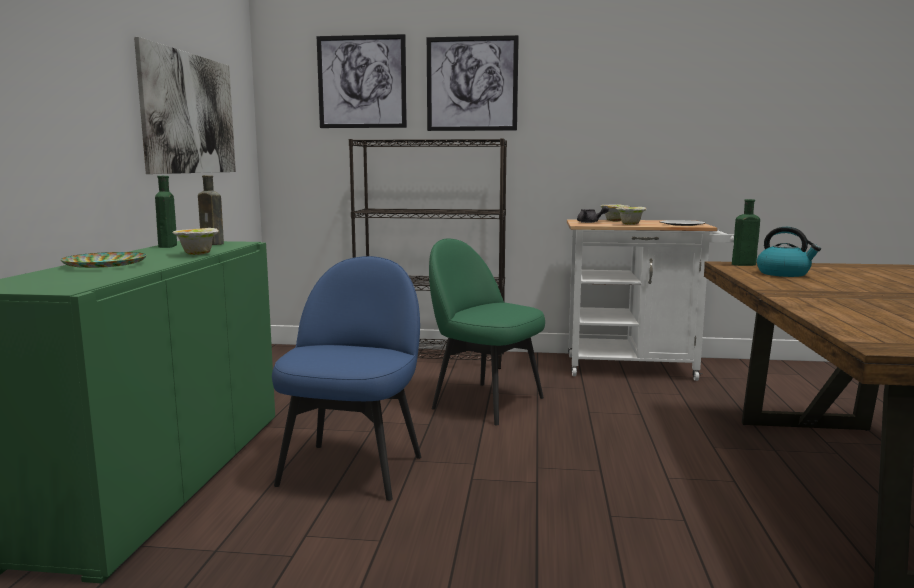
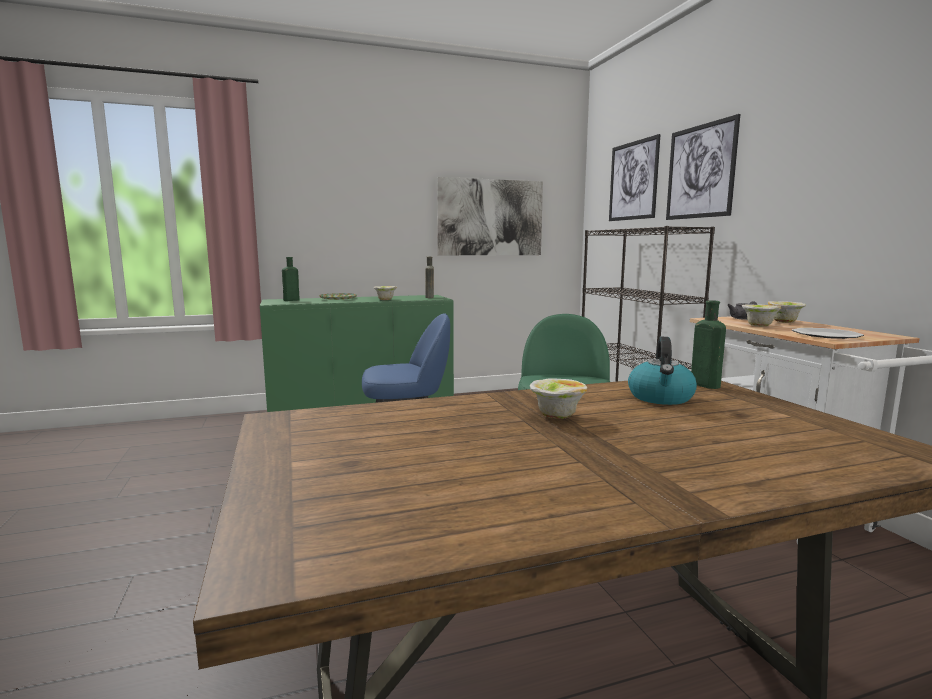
camera: 65 degrees right, 0 degrees up
green bottle [155,176,177,248] -> green bottle moved to [282,257,300,301]
none -> bowl [530,378,587,419]

